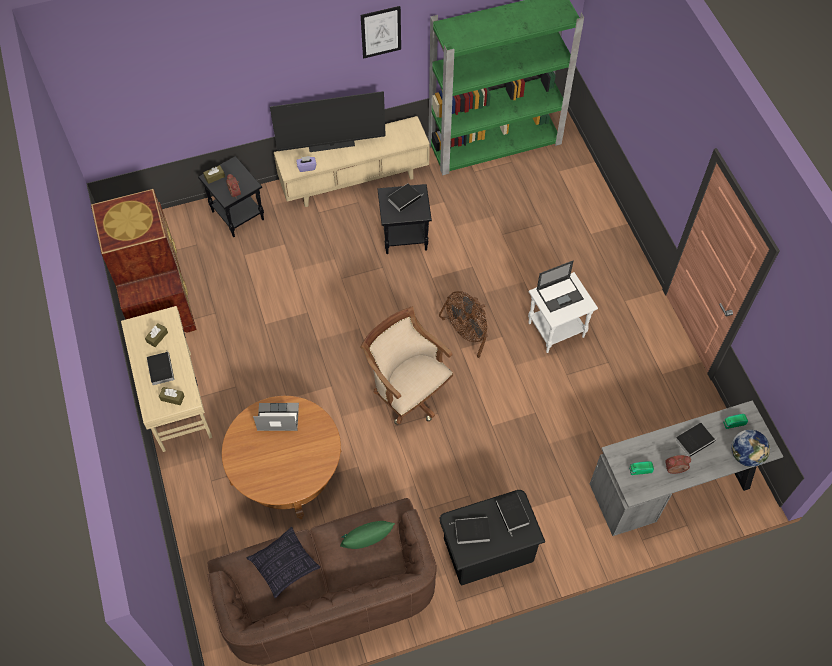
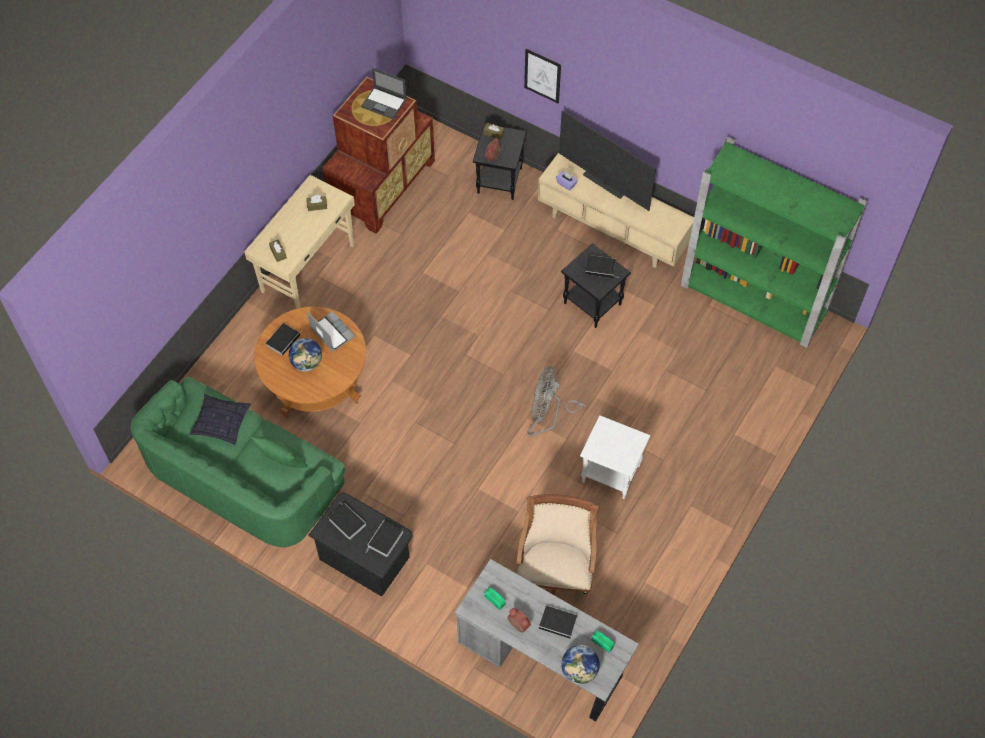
camera: 50 degrees right, 0 degrees up
book [147,351,174,385] -> book moved to [266,323,300,356]
brown sofa [208,498,437,665] -> green sofa [131,377,345,548]
office chair [360,306,453,425] -> office chair moved to [517,494,600,595]
picture [361,6,401,59] -> picture moved to [524,49,561,103]
brown fan [439,291,488,358] -> grey fan [527,366,584,437]
laptop [536,260,584,313] -> laptop moved to [361,68,407,119]
none -> globe [288,338,322,372]

